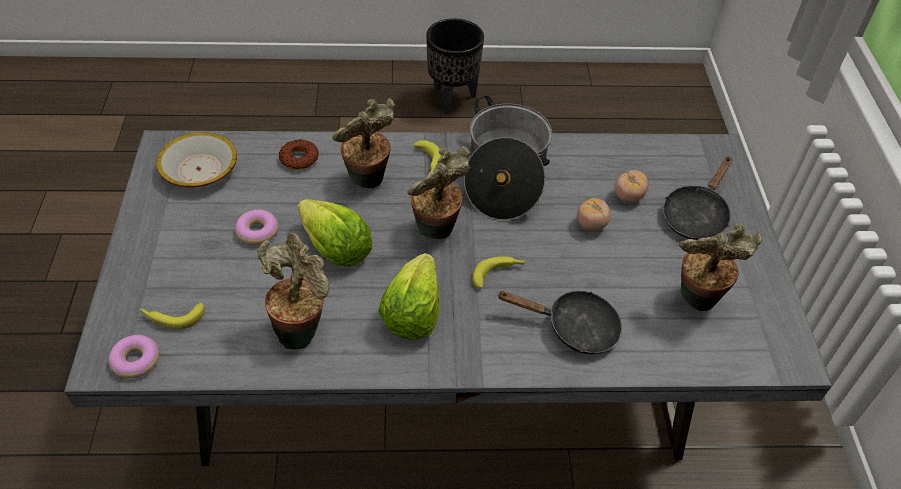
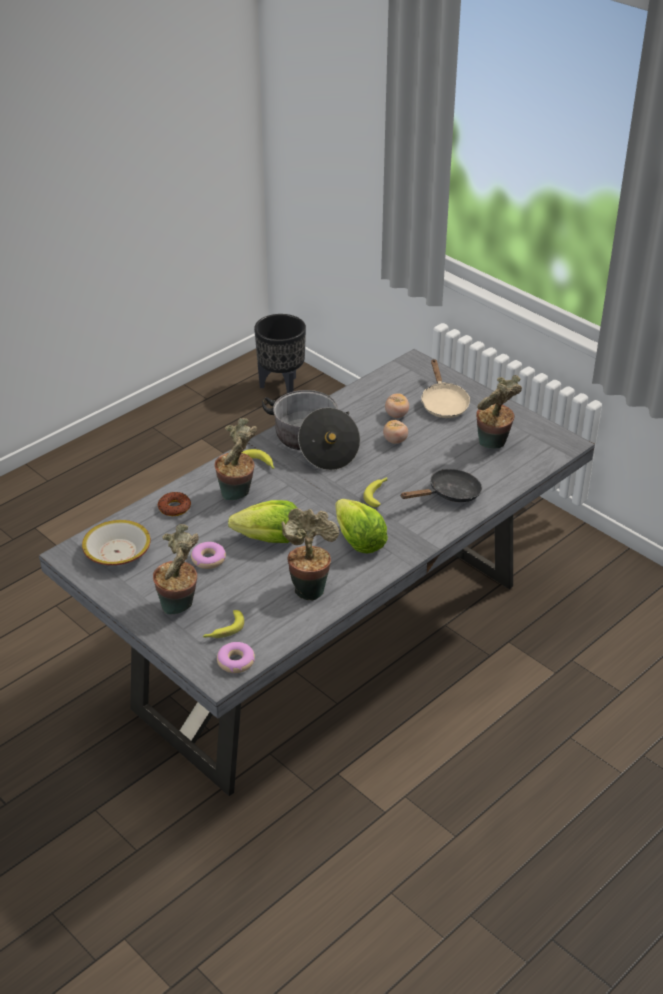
camera: 40 degrees left, 10 degrees down
potted plant [407,146,470,239] -> potted plant moved to [153,524,198,614]
black planter [426,18,484,114] -> black planter moved to [254,314,306,393]
black frying pan [663,156,733,240] -> beige frying pan [421,359,470,418]

